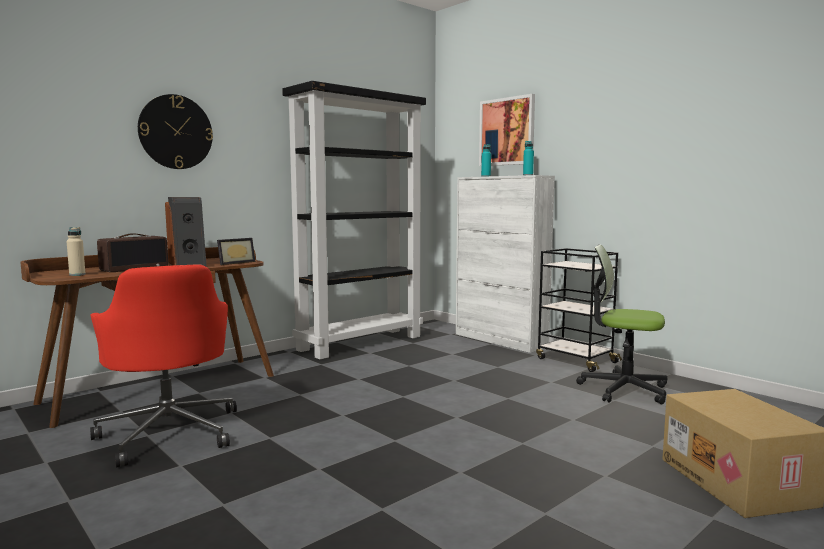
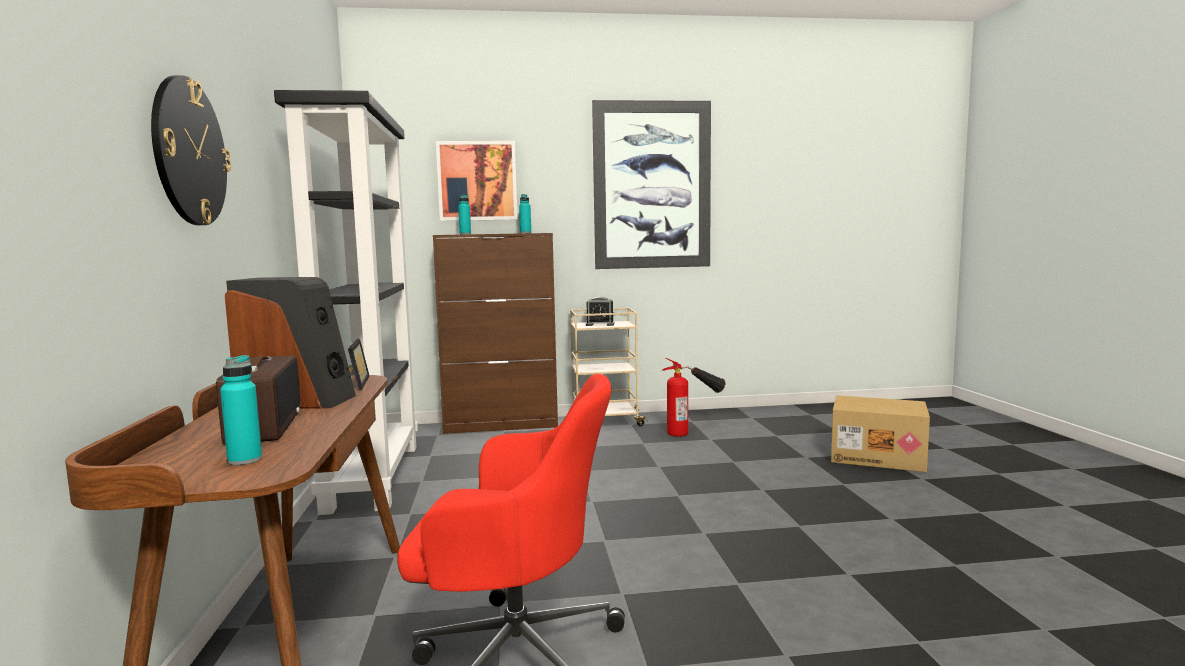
camera: 55 degrees left, 0 degrees up
beige bottle [67,227,86,276] -> turquoise bottle [220,355,262,465]
white cabinet [456,175,555,353] -> brown cabinet [433,233,558,434]
black cart [536,248,622,372] -> beige cart [570,308,648,426]
office chair [576,244,668,404] -> fire extinguisher [662,358,725,437]
none -> alarm clock [586,297,614,326]
none -> picture [592,100,711,269]

